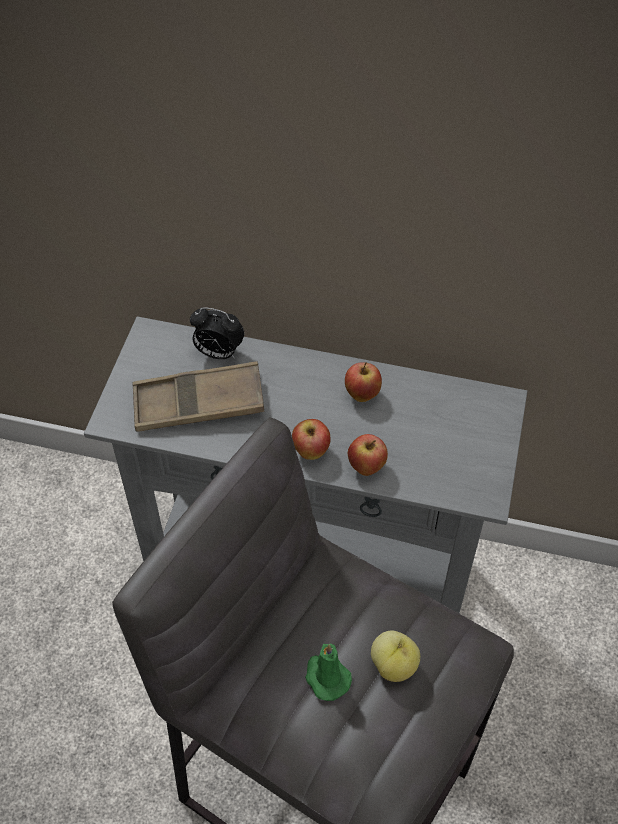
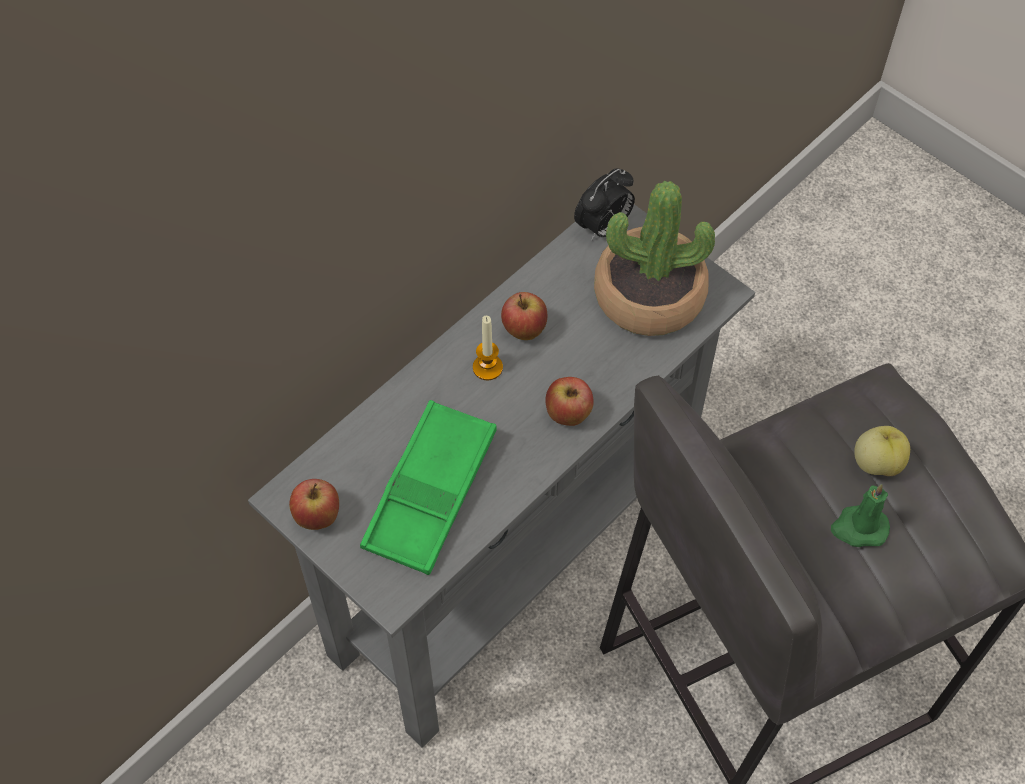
camera: 60 degrees left, 5 degrees up
brown tray [132,361,264,432] -> green tray [360,400,497,575]
alarm clock [190,307,244,359] -> alarm clock moved to [574,168,635,241]
apple [348,434,388,476] -> apple moved to [289,479,339,530]
none -> candle [473,316,503,381]
none -> potted plant [594,181,715,336]

